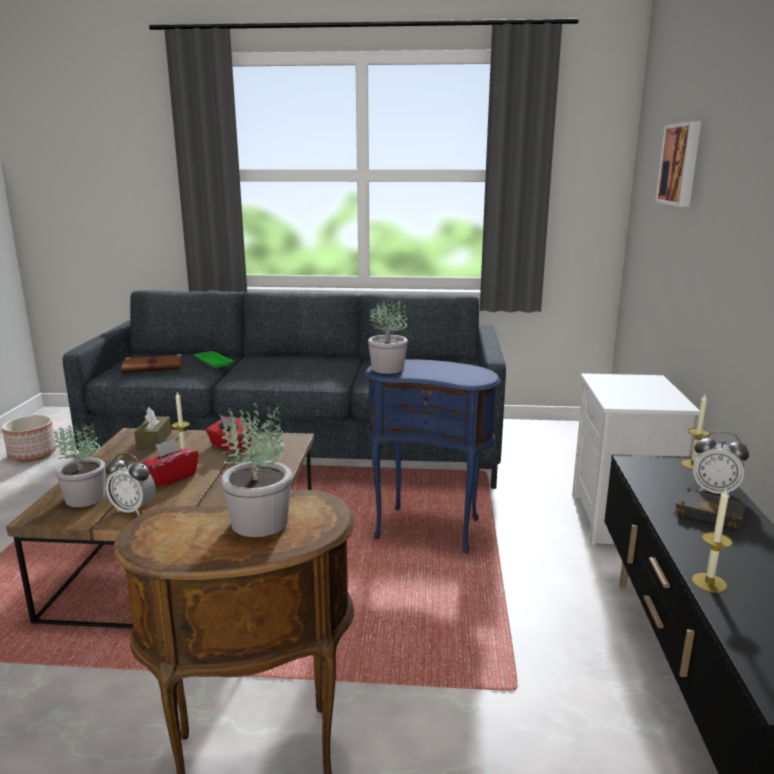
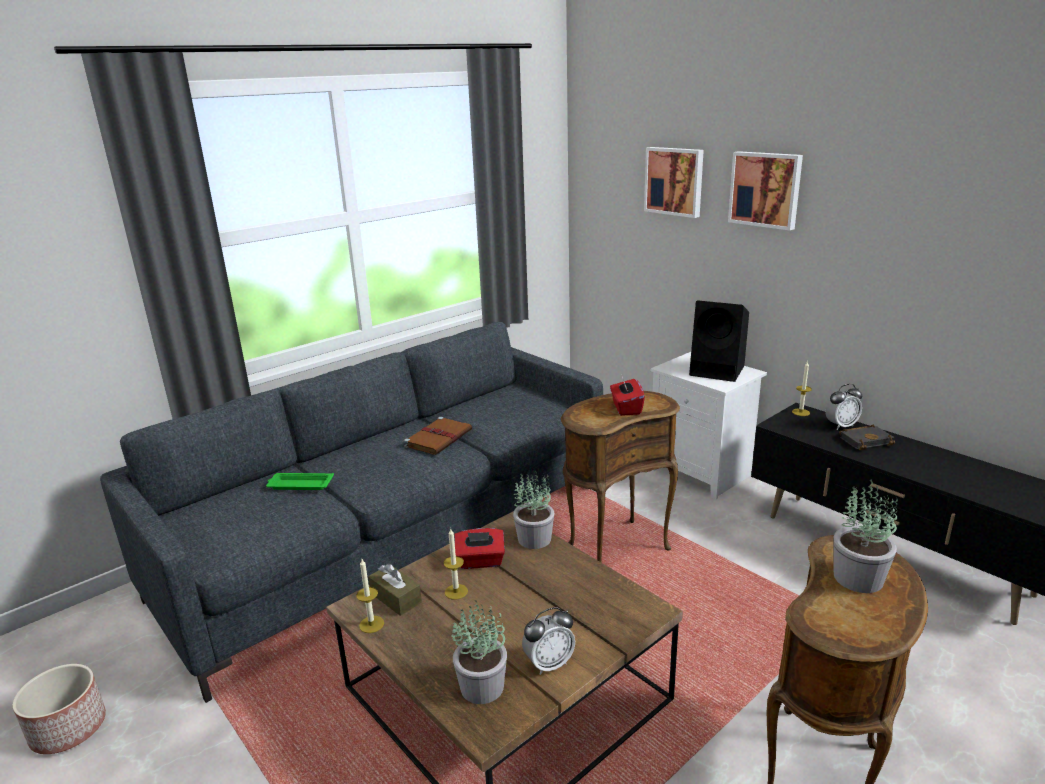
camera: 45 degrees left, 5 degrees up
brown book [121,354,186,373] -> brown book moved to [404,417,472,455]
red tissue box [141,439,199,487] -> red tissue box moved to [610,374,645,416]
blue side table [365,359,501,553] -> brown side table [561,391,680,563]
potted plant [368,300,408,374] -> potted plant moved to [513,471,554,549]
candle [692,489,733,593] -> candle moved to [356,559,384,633]
none -> black speaker [689,301,749,382]
none -> picture [728,151,803,231]

